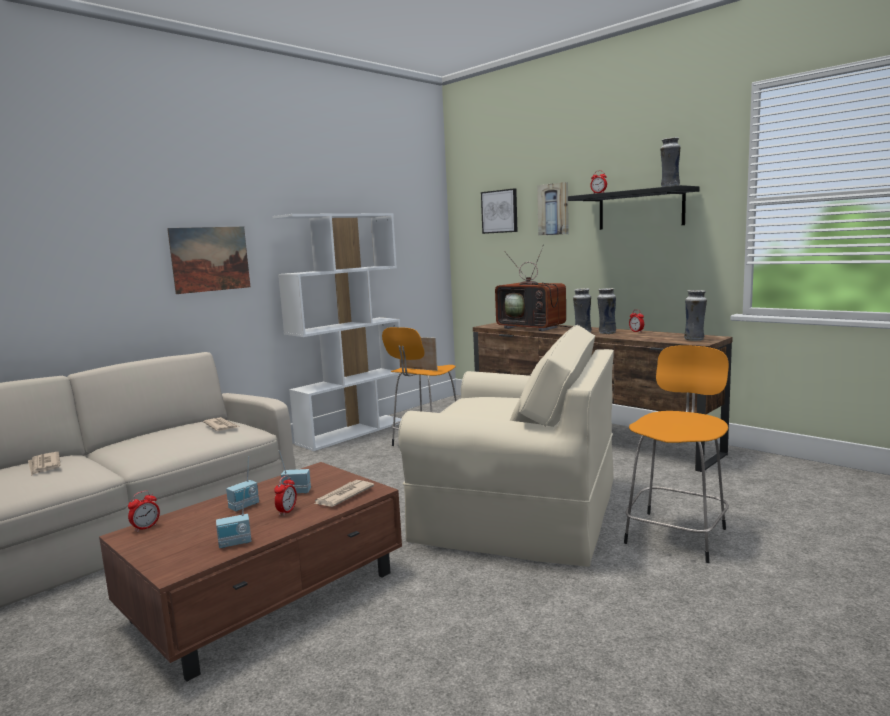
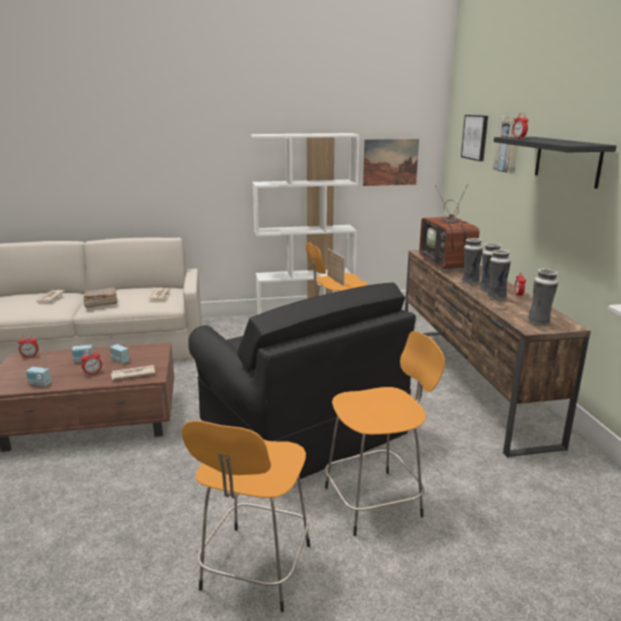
camera: 35 degrees right, 10 degrees up
picture [167,226,250,294] -> picture moved to [363,139,419,186]
beige armchair [398,325,614,567] -> black armchair [188,283,416,479]
vase [660,137,681,187] -> vase moved to [487,250,511,300]
none -> brown book [83,287,117,308]
none -> orange stool [182,420,310,612]

